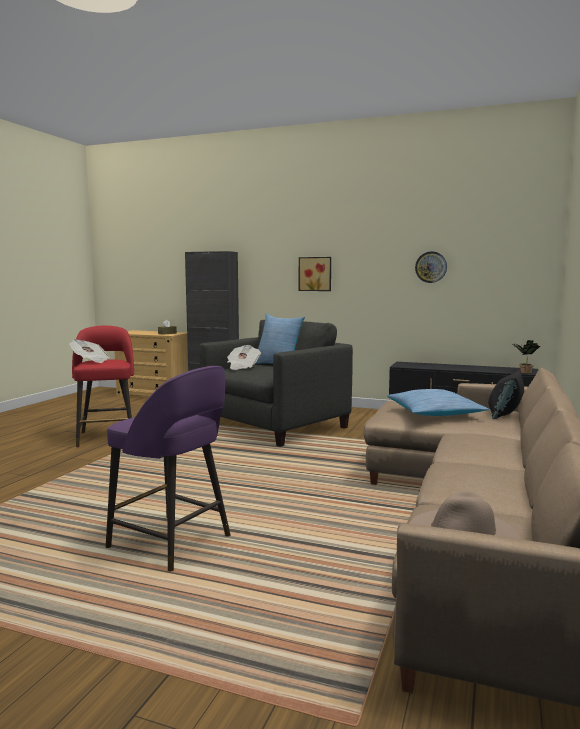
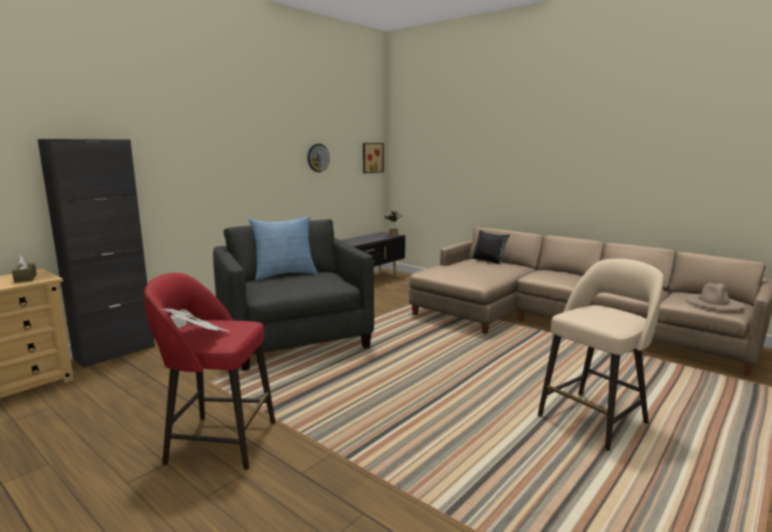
camera: 70 degrees left, 5 degrees up
purple stool [106,366,231,572] -> beige stool [538,259,664,451]
newspaper [227,345,261,370] -> none
picture [299,257,331,291] -> picture moved to [363,143,384,173]
pillow [387,389,489,416] -> none

